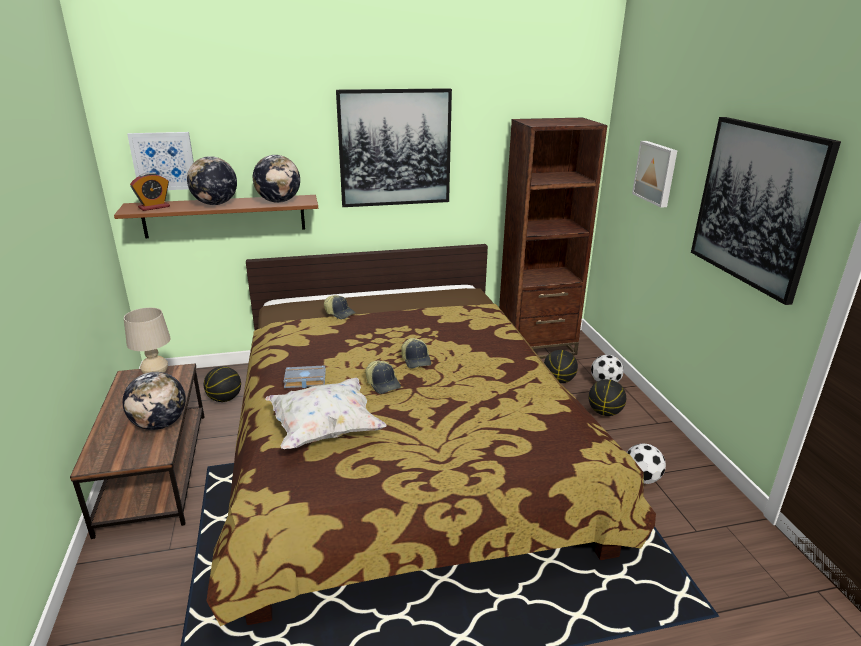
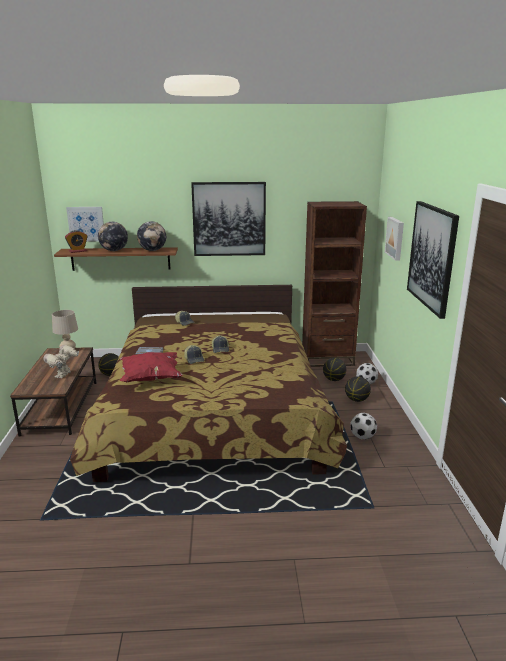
camera: 10 degrees right, 5 degrees down
globe [123,372,186,430] -> toy robot [43,345,79,378]
white pillow [265,377,386,449] -> red pillow [120,352,183,382]

